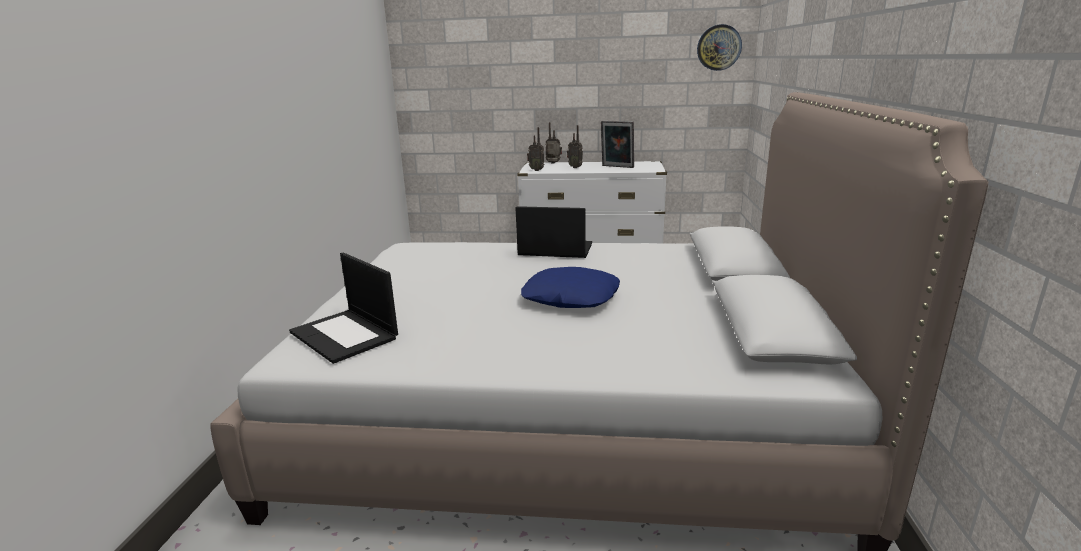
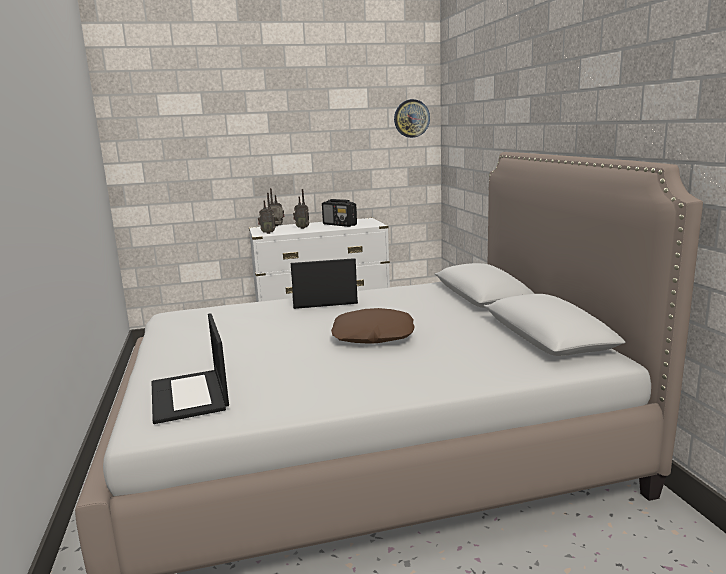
camera: 20 degrees left, 5 degrees down
laptop [289,253,398,364] -> laptop turned 45 degrees clockwise [151,313,229,424]
blue pillow [521,267,620,308] -> brown pillow [331,308,415,343]
picture frame [601,121,634,168] -> radio [322,199,357,227]

